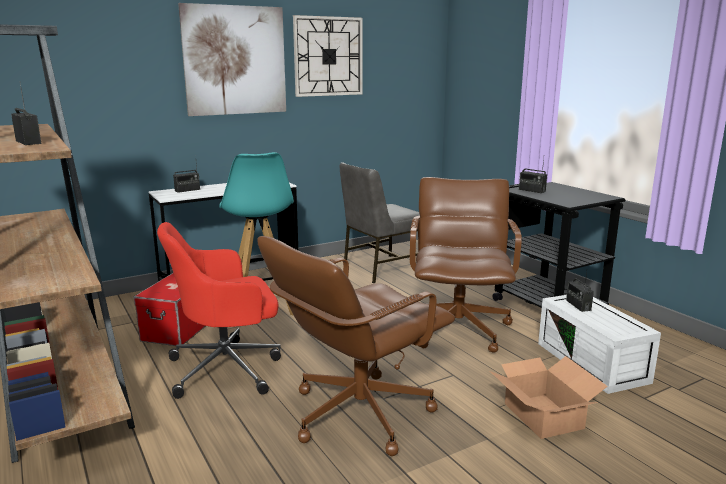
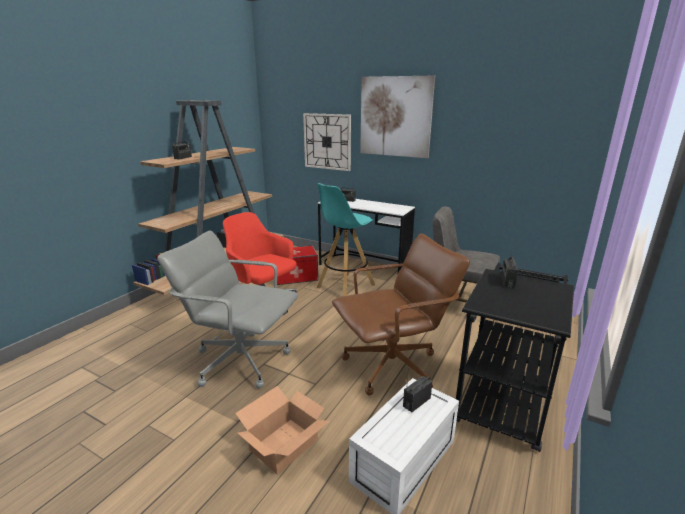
camera: 60 degrees right, 5 degrees up
brown office chair [257,236,455,456] -> grey office chair [157,231,299,389]
wall clock [293,15,363,97] -> wall clock moved to [303,113,351,171]

